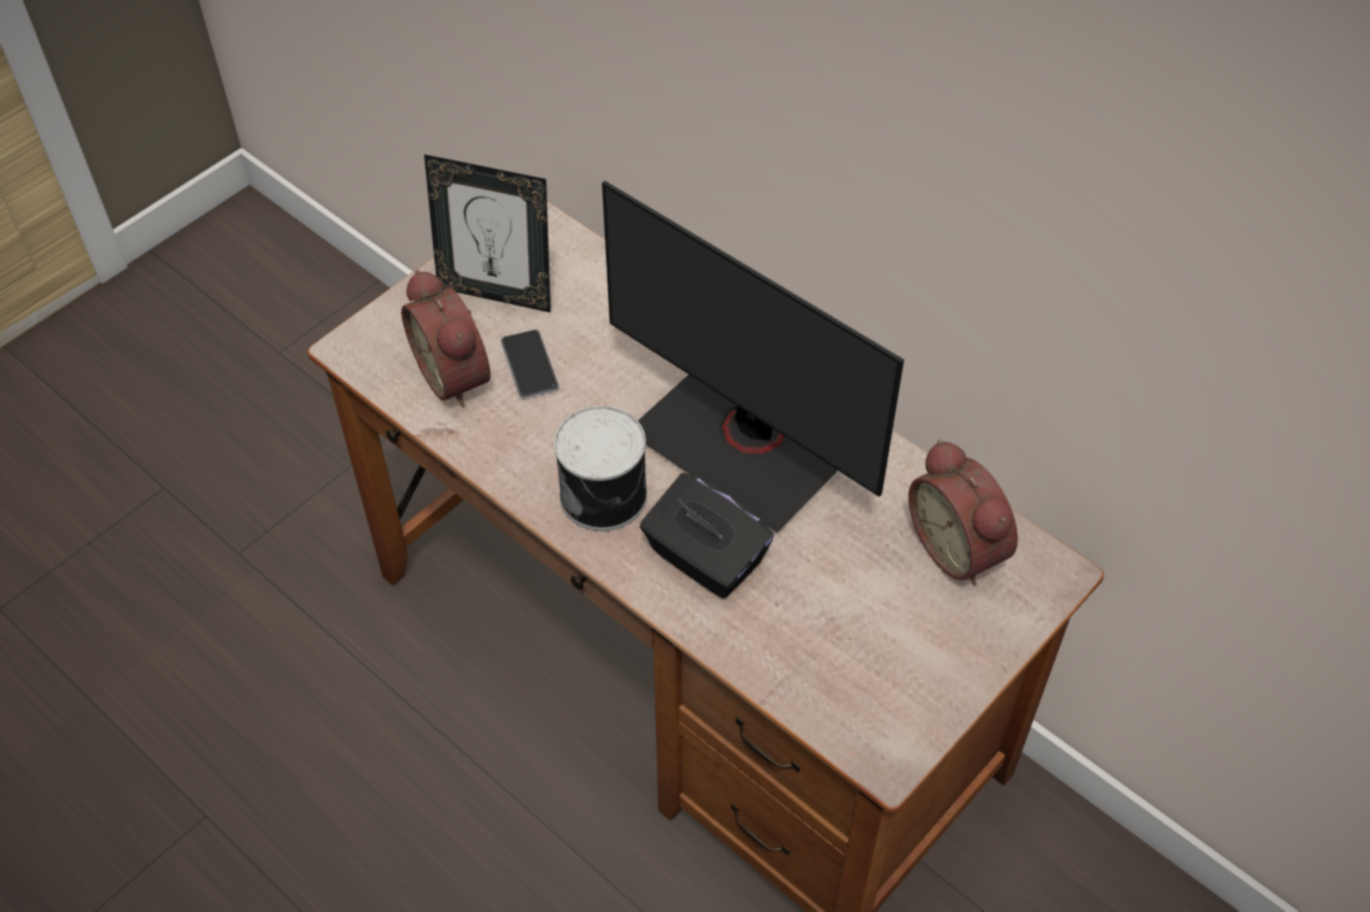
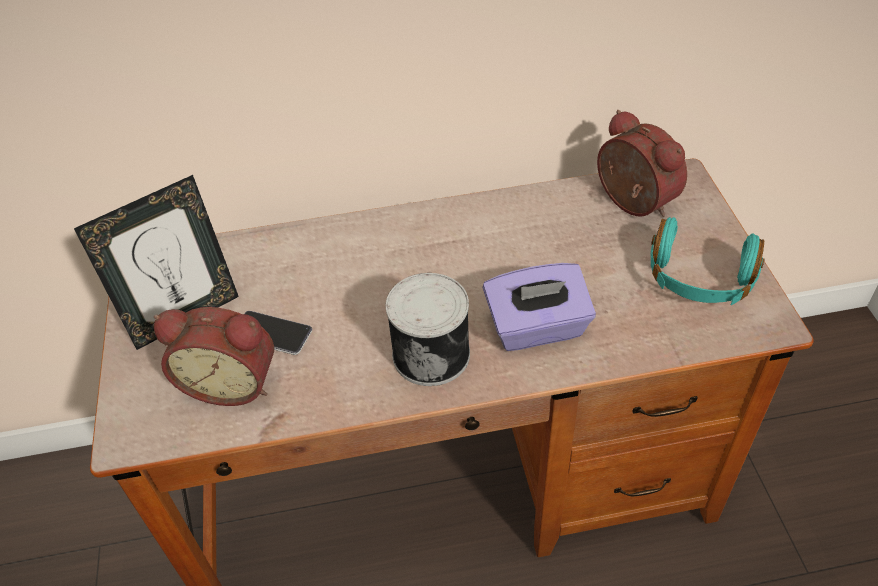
camera: 50 degrees left, 5 degrees down
monitor [602,181,904,532] -> none
black tissue box [640,473,774,599] -> purple tissue box [483,263,596,351]
alarm clock [908,440,1018,586] -> alarm clock turned 135 degrees counterclockwise [597,110,687,217]
none -> turquoise headphones [650,217,765,305]

